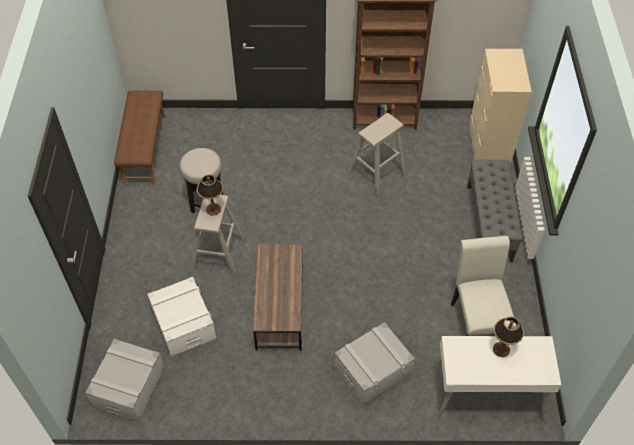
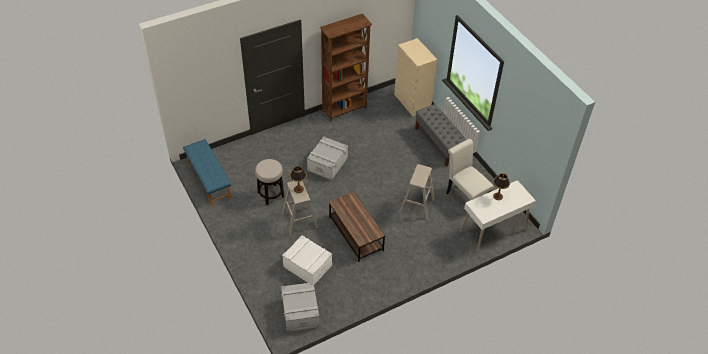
camera: 30 degrees left, 5 degrees down
brown bench [114,90,165,185] -> blue bench [183,139,232,206]
grey storage box [334,322,415,405] -> grey storage box moved to [307,137,348,180]
beige stool [348,113,406,195] -> beige stool moved to [399,164,435,220]

